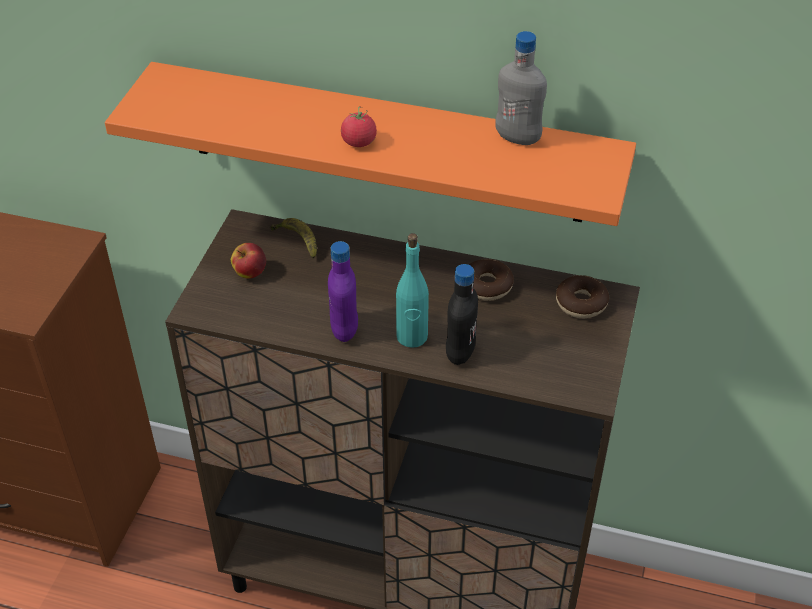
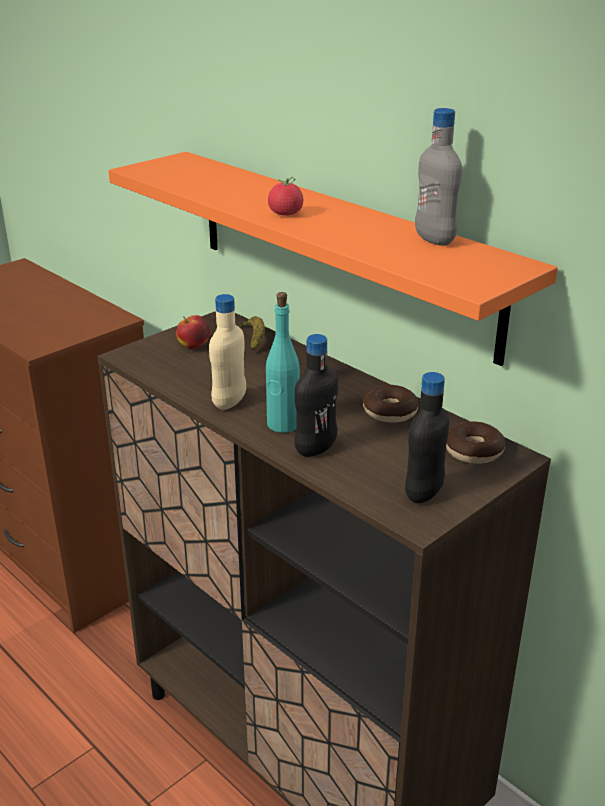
camera: 30 degrees right, 15 degrees down
purple bottle [328,241,358,342] -> beige bottle [209,294,246,410]
none -> black bottle [405,372,449,503]

